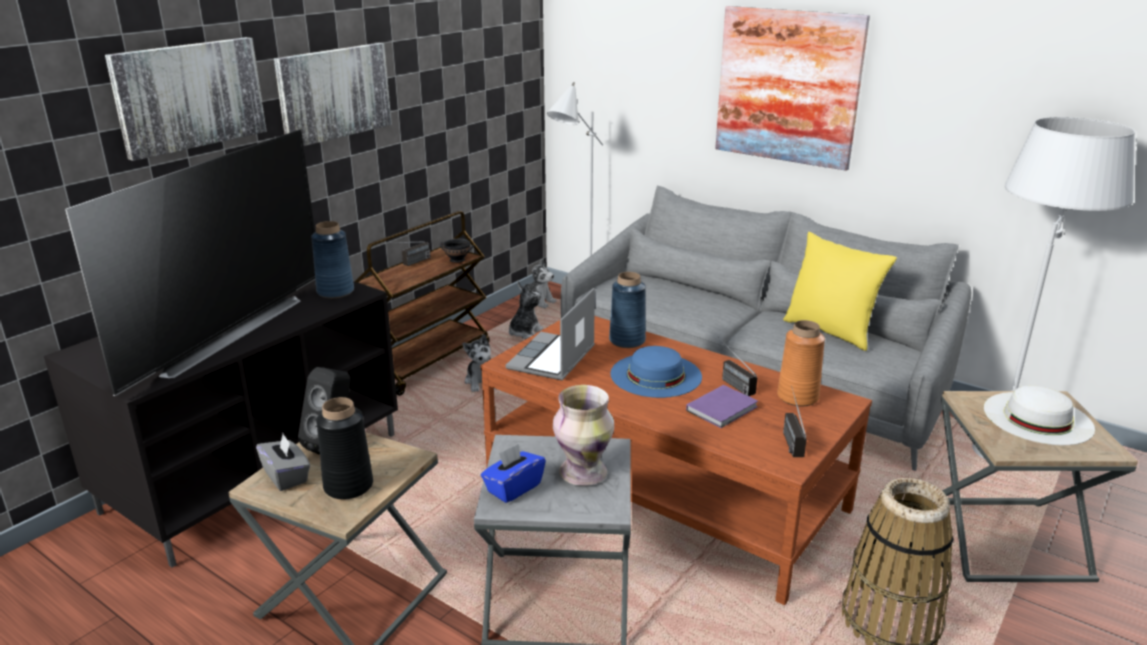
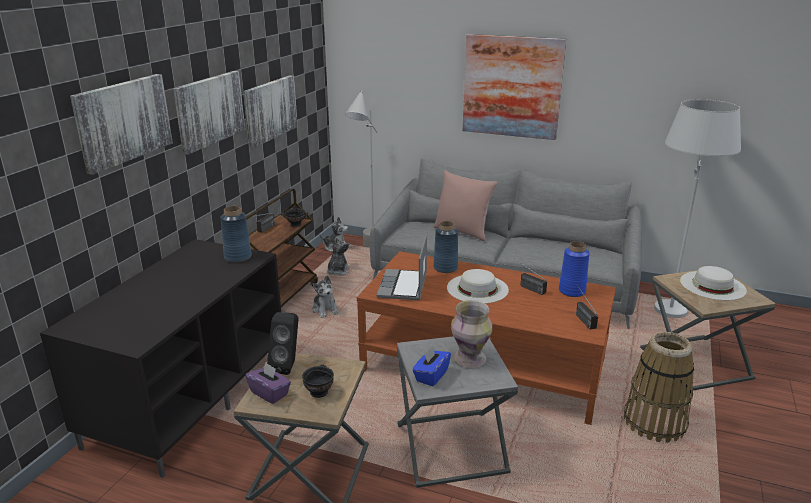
camera: 15 degrees left, 0 degrees up
television [65,129,315,396] -> none
grey tissue box [256,434,310,491] -> purple tissue box [245,362,291,404]
black vase [316,397,373,500] -> black bowl [302,365,334,398]
blue hat [610,346,702,398] -> white hat [447,269,509,304]
purple book [686,385,758,428] -> none
orange vase [777,320,825,406] -> blue vase [559,241,590,297]
yellow pillow [783,232,897,351] -> none
none -> picture [244,75,298,148]
none -> pink pillow [433,170,497,241]

